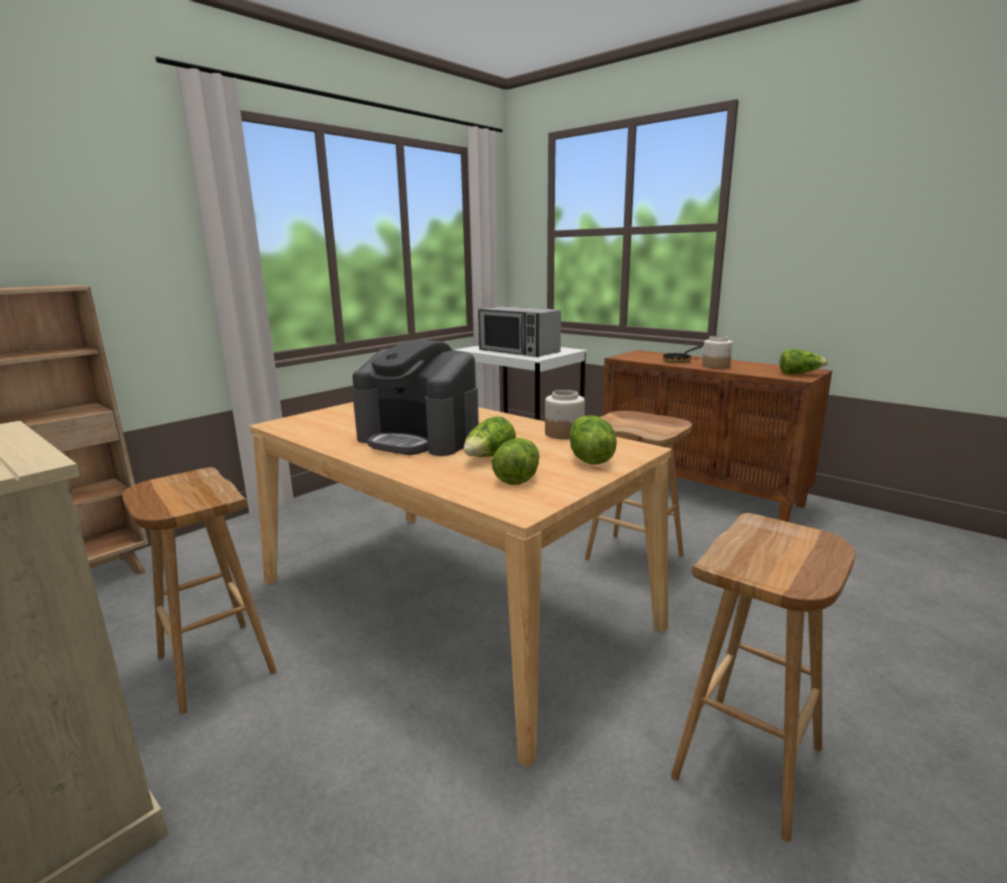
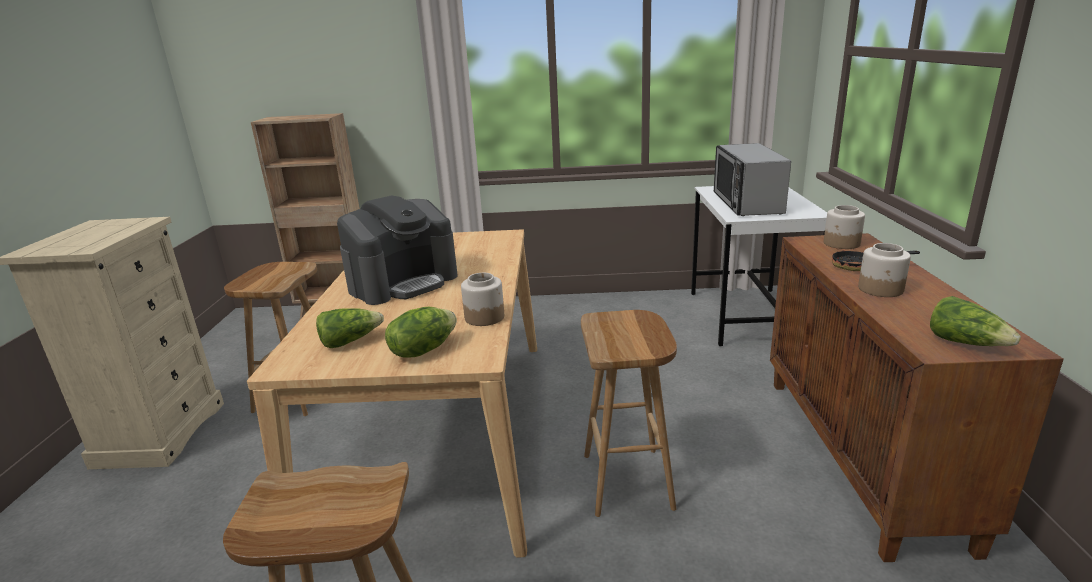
camera: 50 degrees right, 5 degrees up
coffee machine [352,339,479,456] -> coffee machine turned 120 degrees counterclockwise [337,195,458,305]
lettuce [463,416,516,457] -> none
none -> jar [824,205,865,249]

